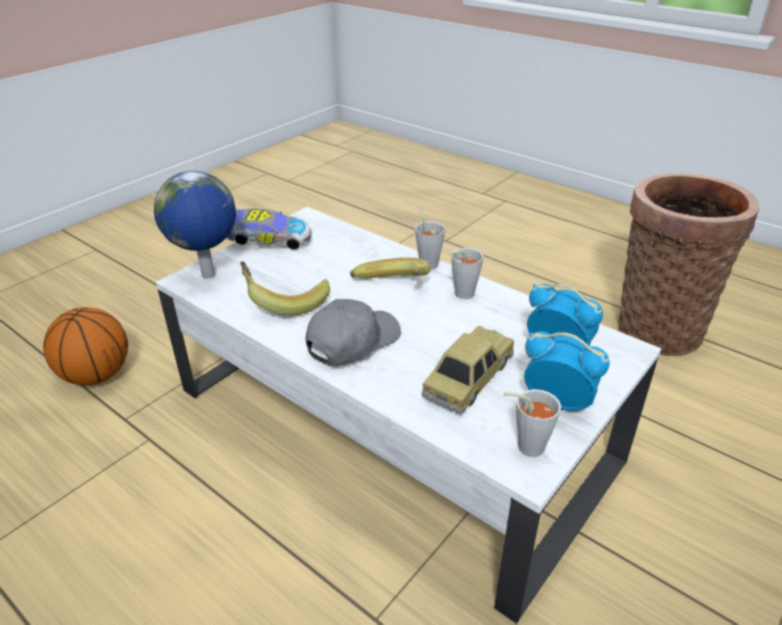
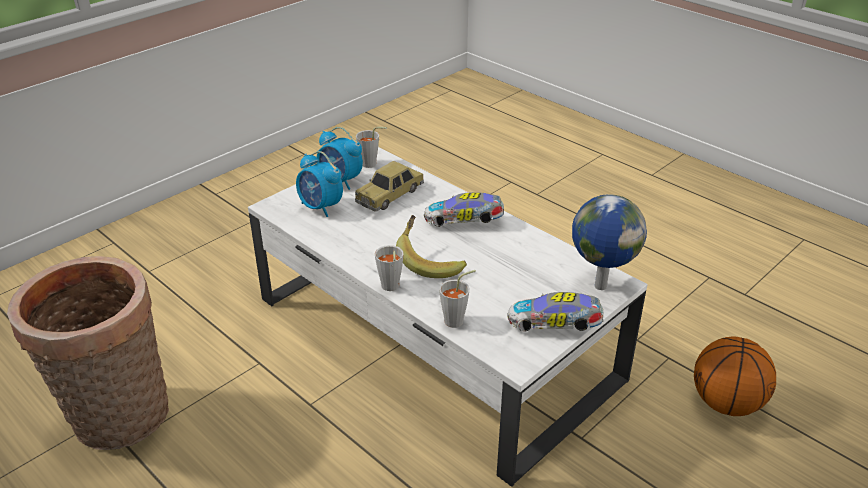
camera: 175 degrees left, 0 degrees up
banana [240,261,330,315] -> none
grey cap [305,299,401,366] -> toy car [424,192,504,227]
grey cup [448,248,484,299] -> grey cup moved to [439,270,476,328]

